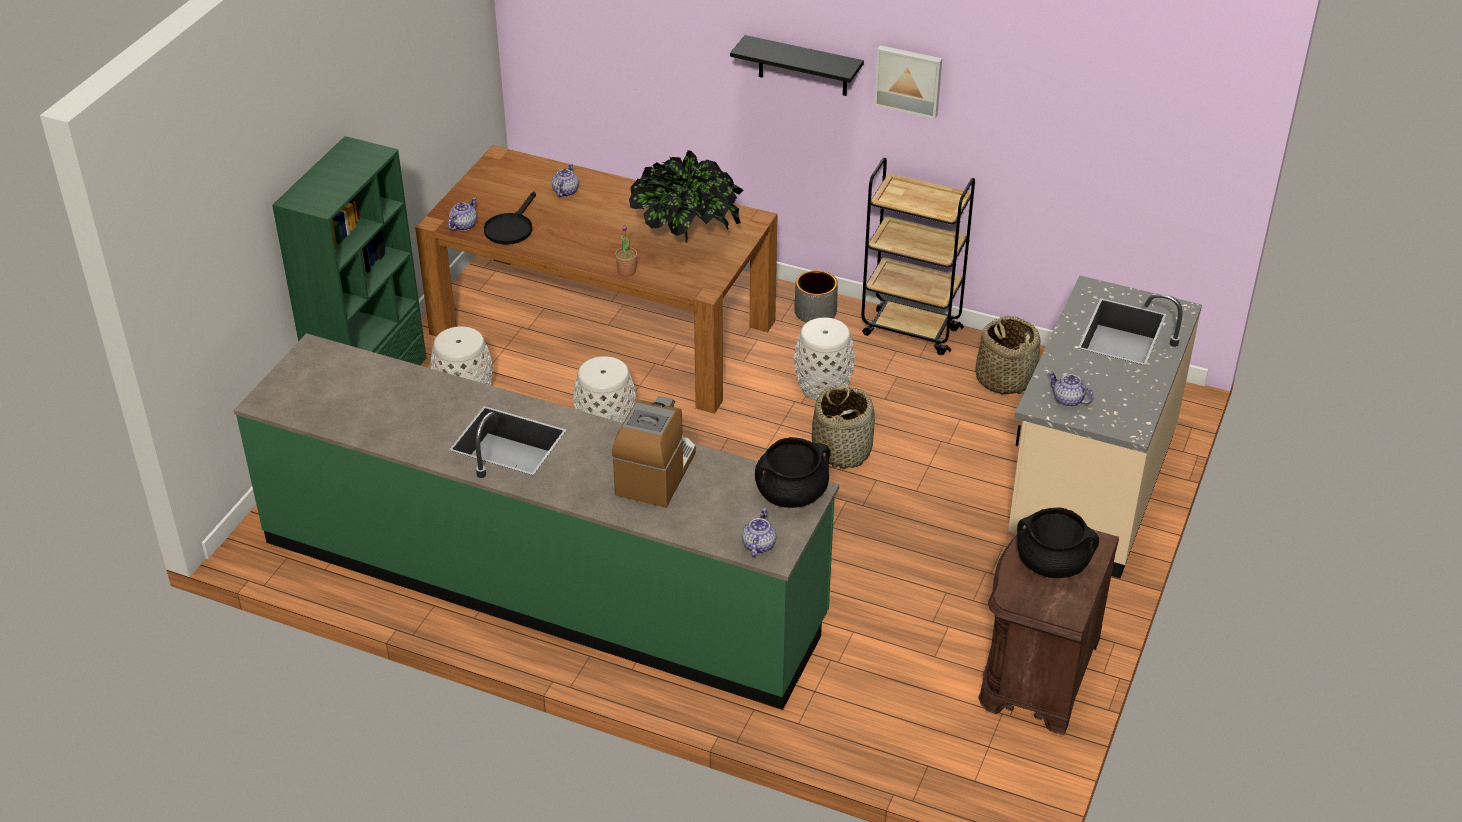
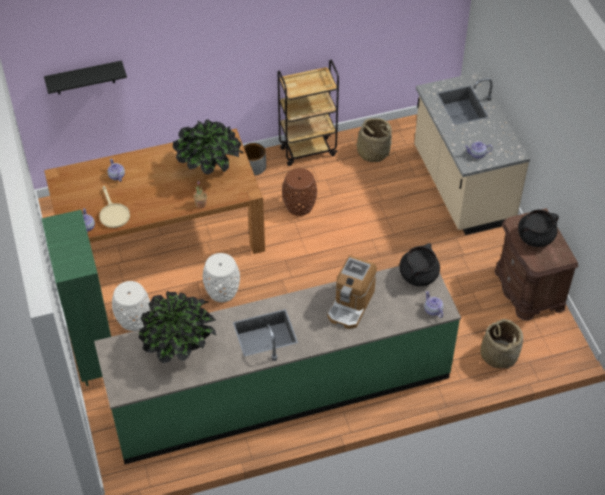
camera: 40 degrees left, 10 degrees up
black frying pan [484,192,536,245] -> beige frying pan [99,186,130,228]
coffee machine [612,396,696,507] -> coffee machine turned 135 degrees counterclockwise [328,255,377,329]
black shelf [730,35,864,96] -> black shelf moved to [44,61,127,95]
white stool [794,318,855,401] -> brown stool [282,168,317,216]
basket [812,385,875,469] -> basket moved to [480,319,523,369]
picture [874,45,942,119] -> none
none -> potted plant [139,291,216,363]

